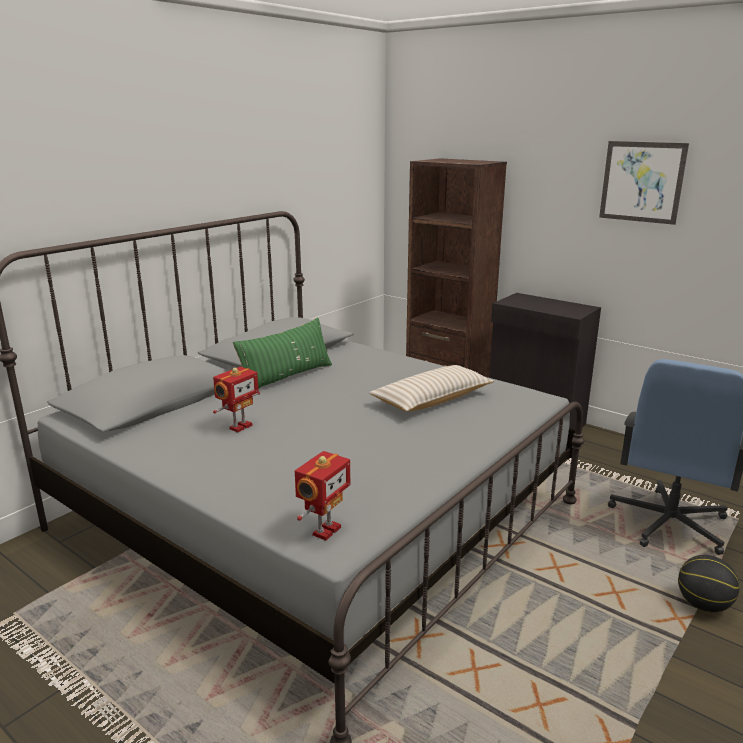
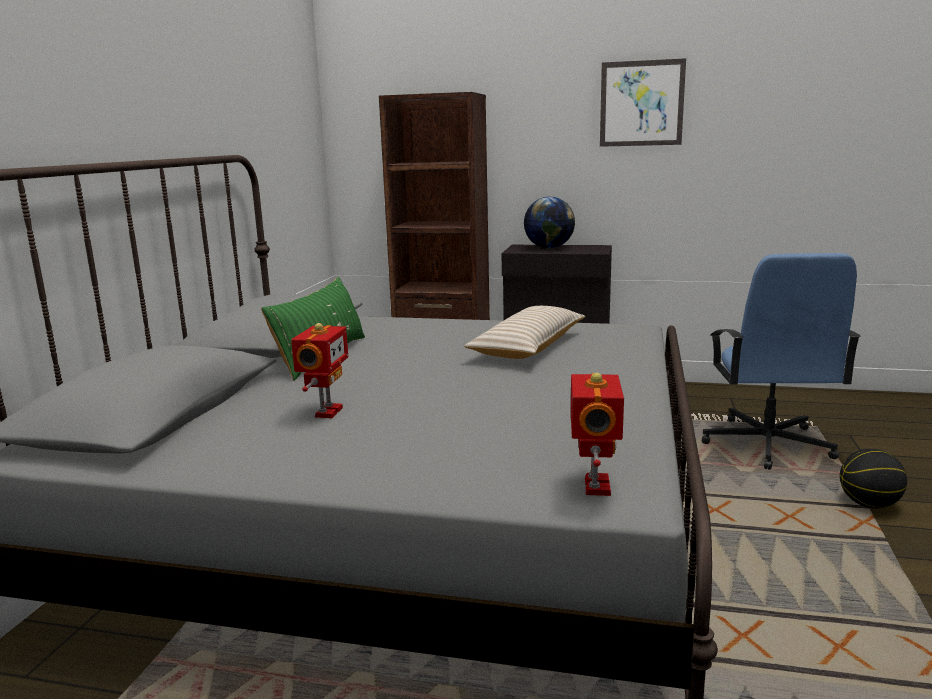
camera: 25 degrees left, 5 degrees down
none -> globe [524,197,575,248]

